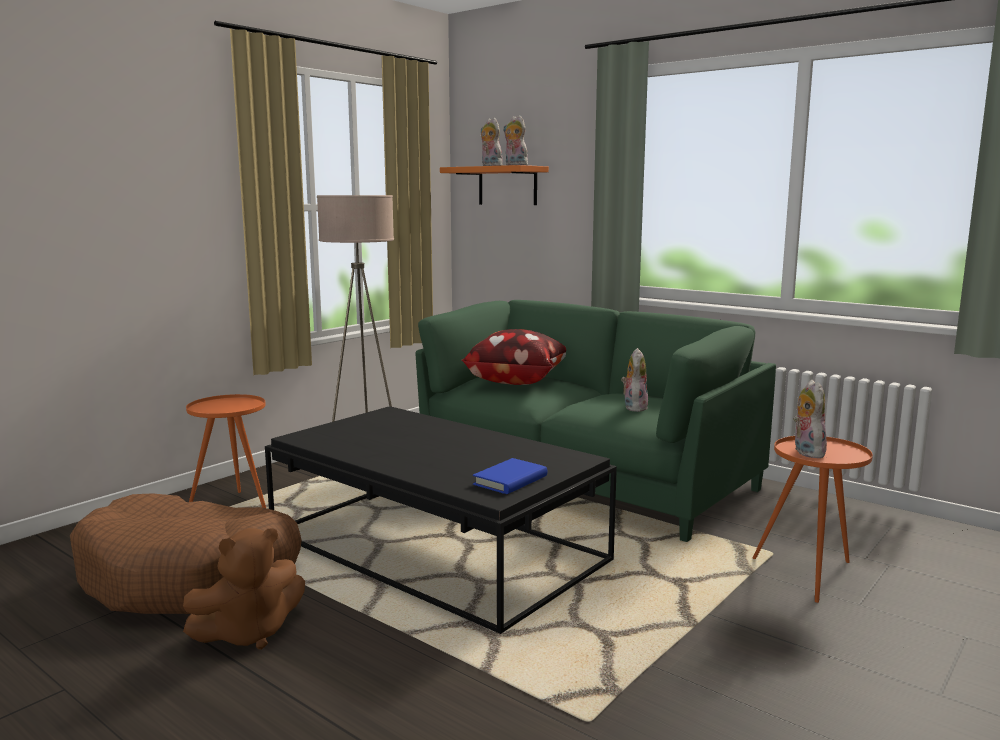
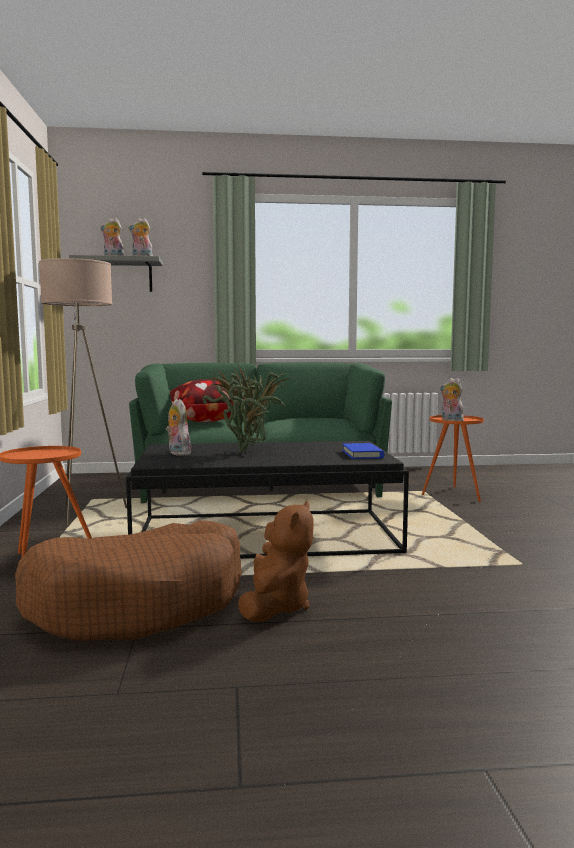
camera: 45 degrees left, 5 degrees down
orange shelf [440,165,549,205] -> grey shelf [69,255,163,292]
plush toy [621,348,648,412] -> plush toy moved to [166,399,191,456]
none -> potted plant [203,362,292,452]

